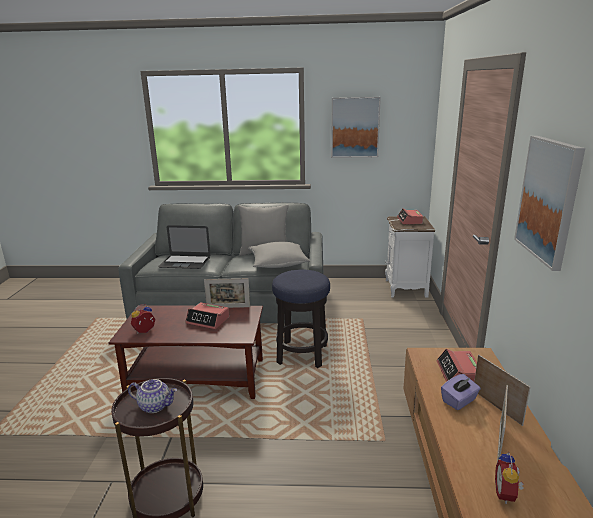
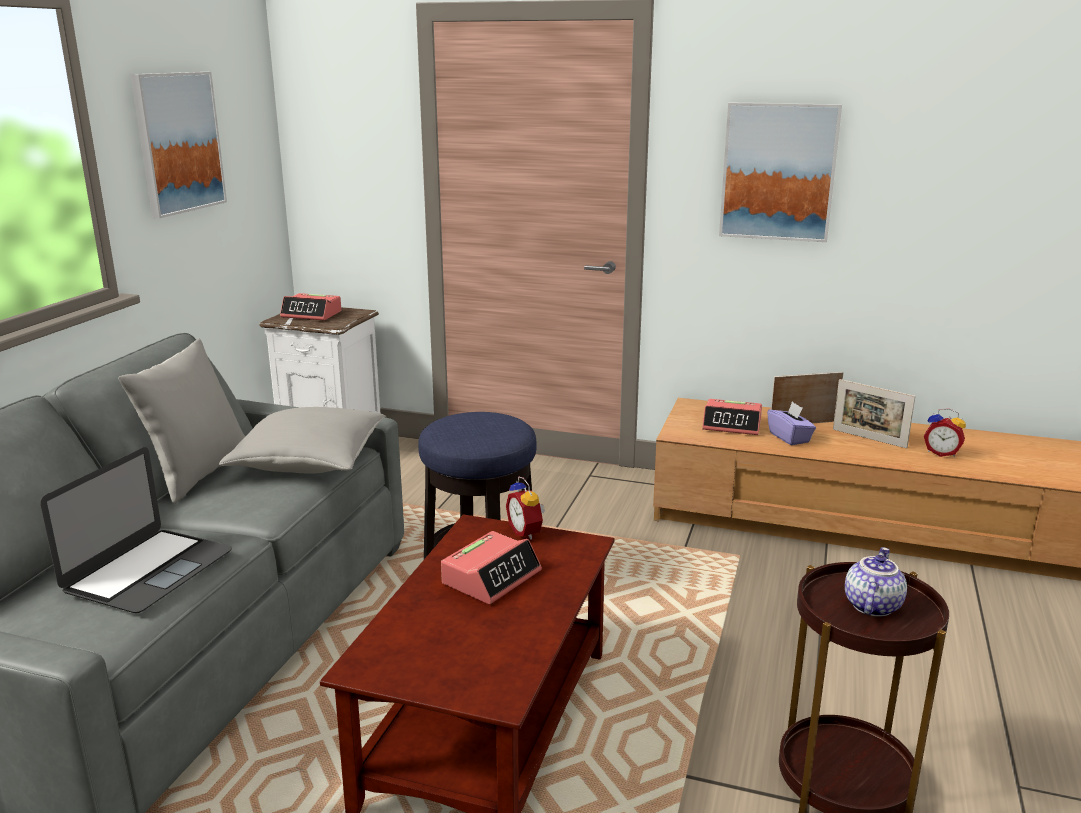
camera: 75 degrees left, 0 degrees up
alarm clock [131,304,155,334] -> alarm clock moved to [506,476,545,540]
picture frame [204,278,250,308] -> none

